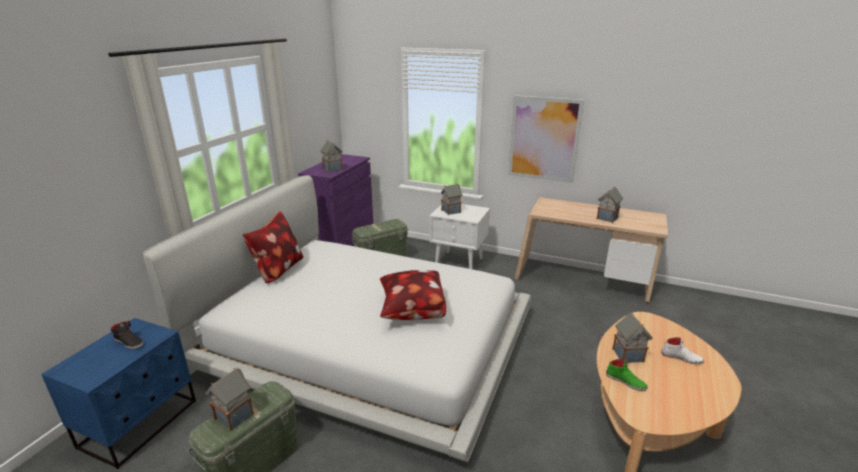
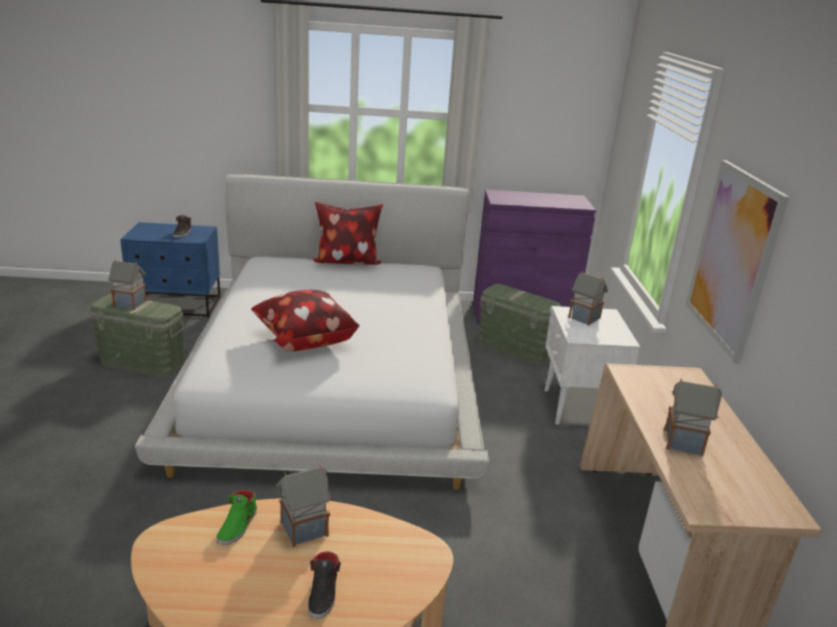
camera: 65 degrees right, 0 degrees up
toy house [320,140,343,173] -> none
white shoe [661,337,704,364] -> black shoe [308,551,341,619]

